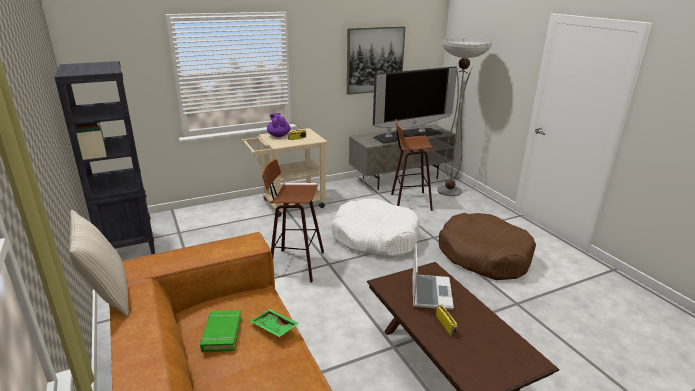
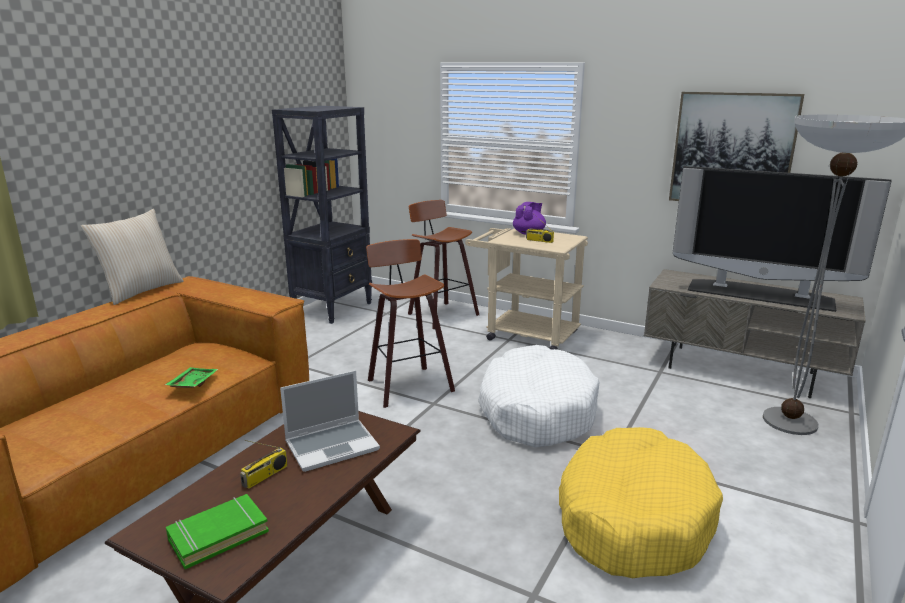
camera: 55 degrees right, 5 degrees down
green book [200,310,241,352] -> green book moved to [166,494,269,569]
stool [391,119,434,211] -> stool moved to [408,200,479,329]
brown dog bed [439,213,536,280] -> yellow dog bed [559,427,723,578]

